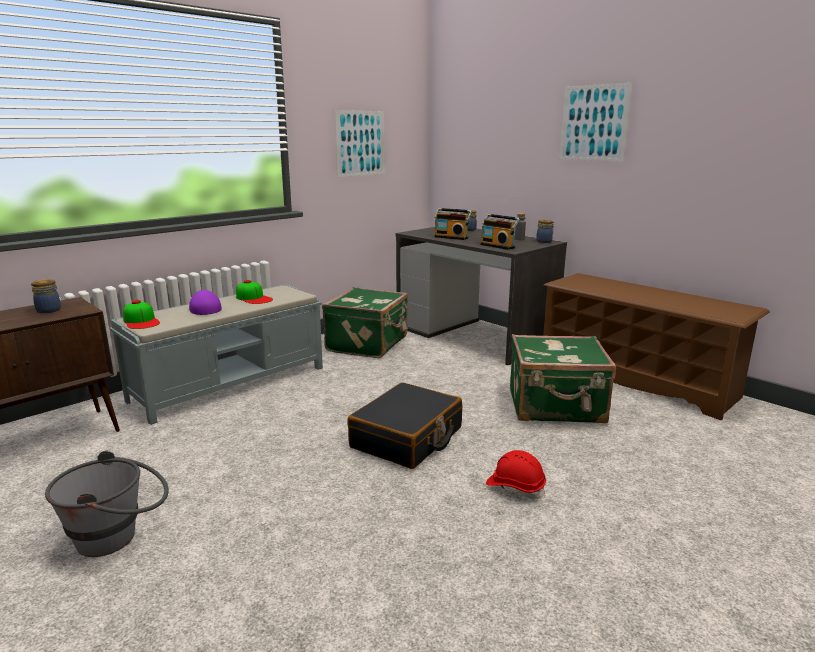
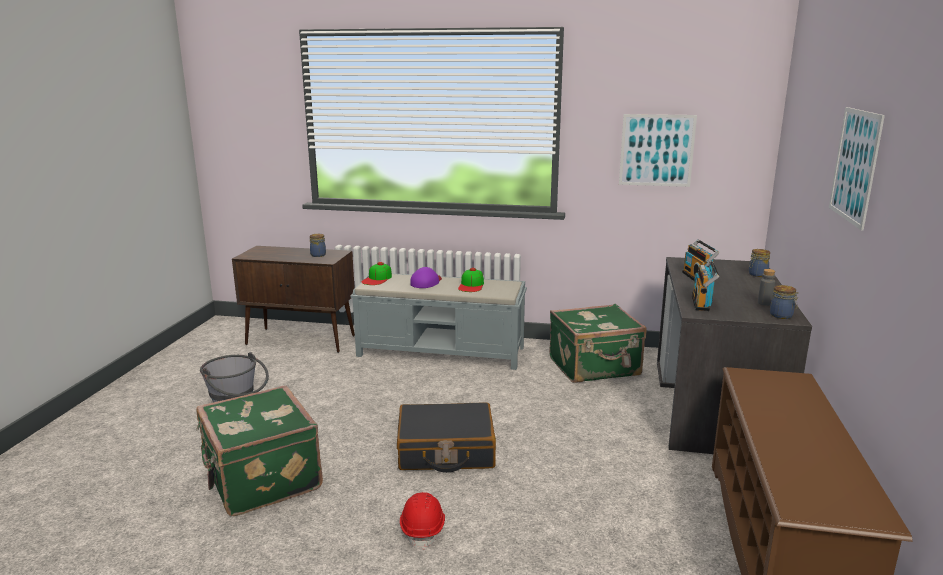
camera: 55 degrees right, 0 degrees up
green suitcase [510,334,616,423] -> green suitcase moved to [196,385,323,516]

